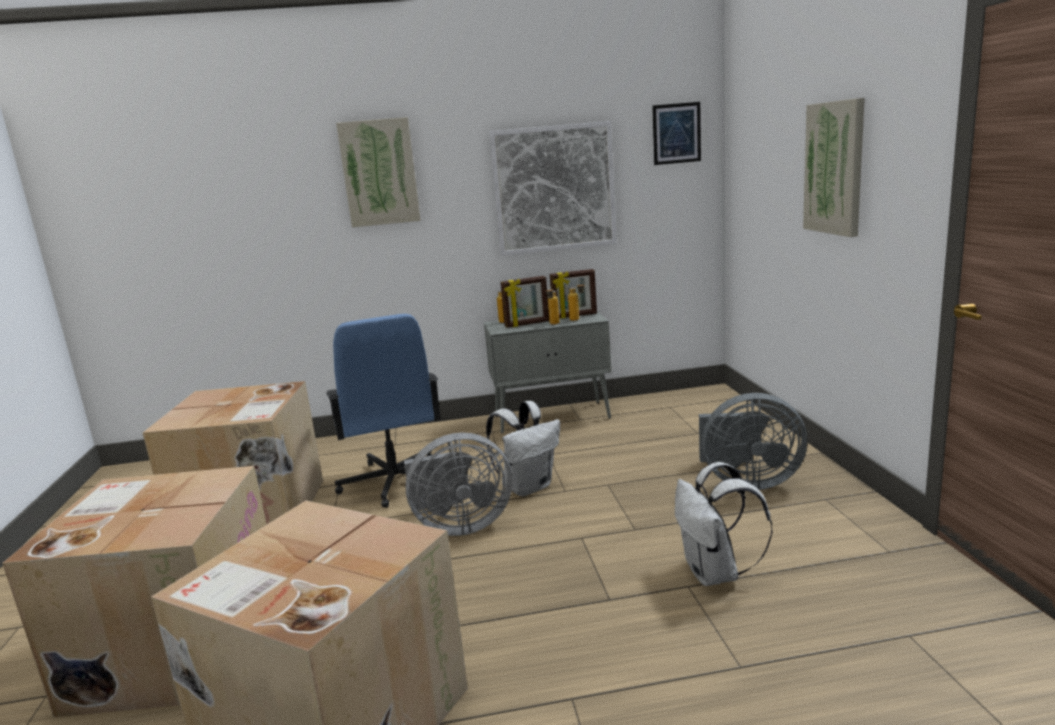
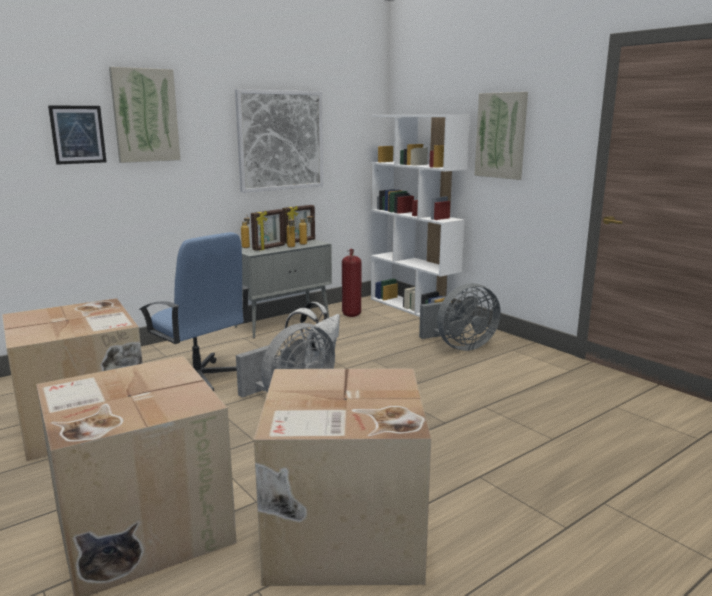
camera: 30 degrees left, 0 degrees up
picture [652,102,701,165] -> picture moved to [48,105,107,165]
white backpack [675,462,772,586] -> none
none -> fire extinguisher [342,249,361,317]
none -> white bookcase [371,115,470,317]

